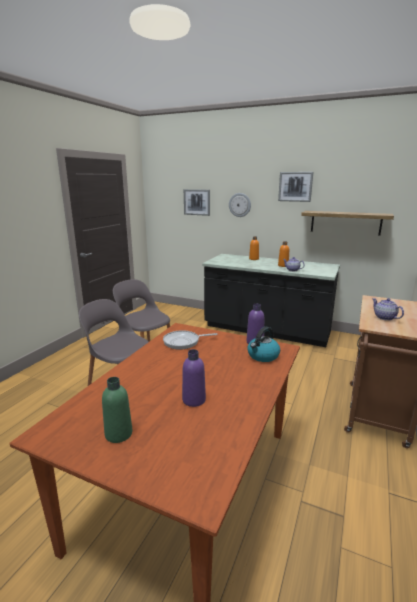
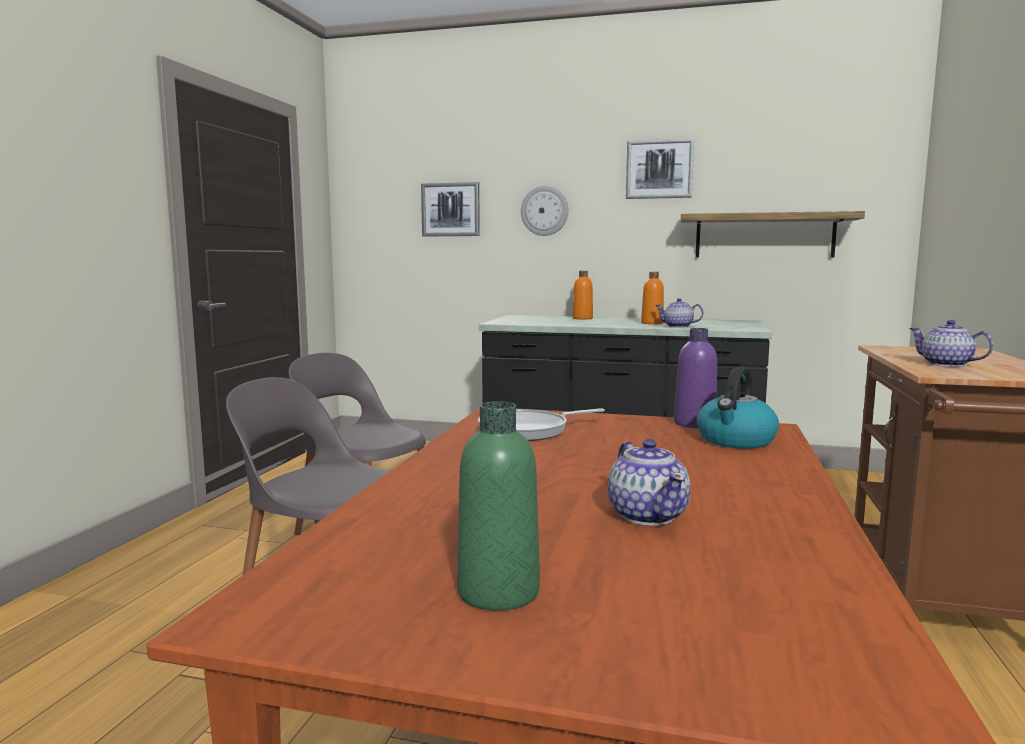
camera: 10 degrees left, 10 degrees down
purple bottle [182,349,206,407] -> teapot [608,439,690,526]

